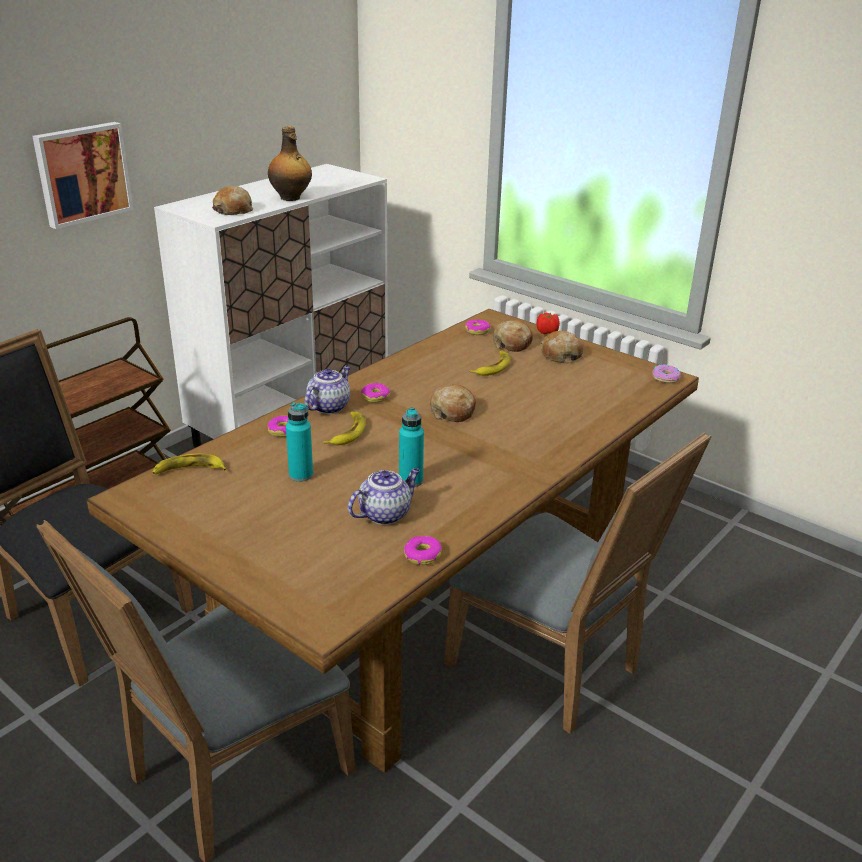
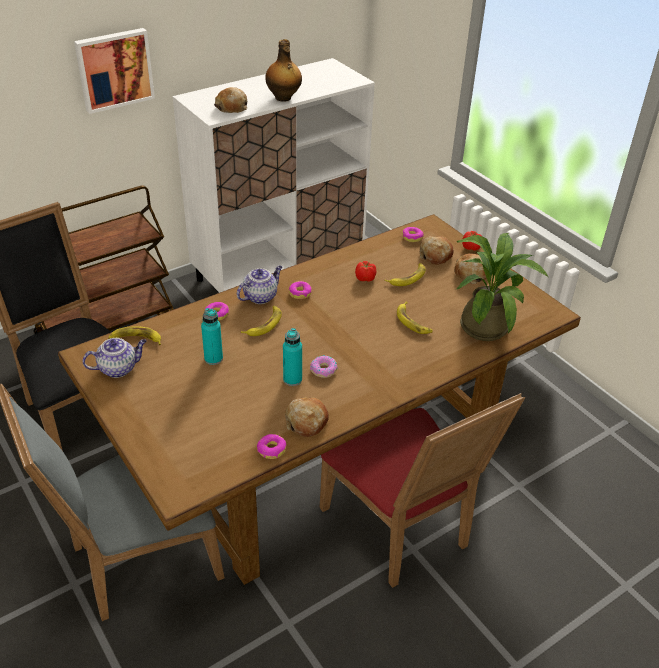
camera: 15 degrees right, 10 degrees up
teapot [348,468,420,525] -> teapot moved to [82,338,146,378]
bread [430,385,476,422] -> bread moved to [285,397,329,437]
grey chair [444,432,711,734] -> red chair [320,393,525,588]
donut [652,364,681,383] -> donut moved to [310,355,337,378]
none -> tomato [355,261,376,282]
none -> banana [397,301,433,334]
none -> potted plant [455,233,548,341]

